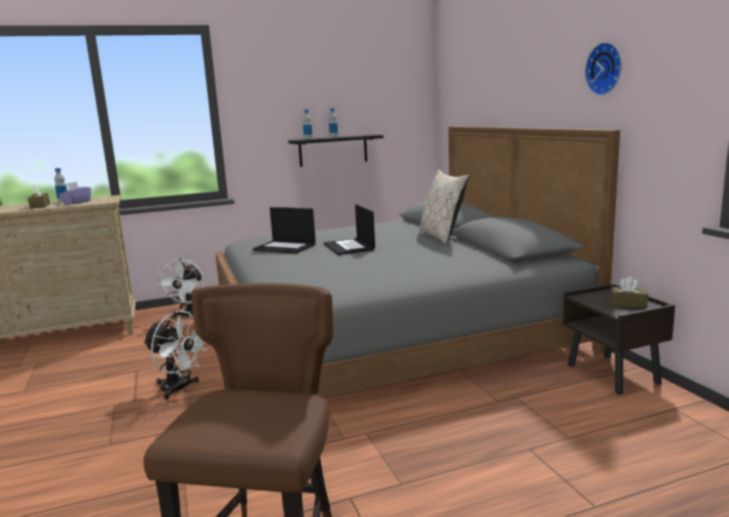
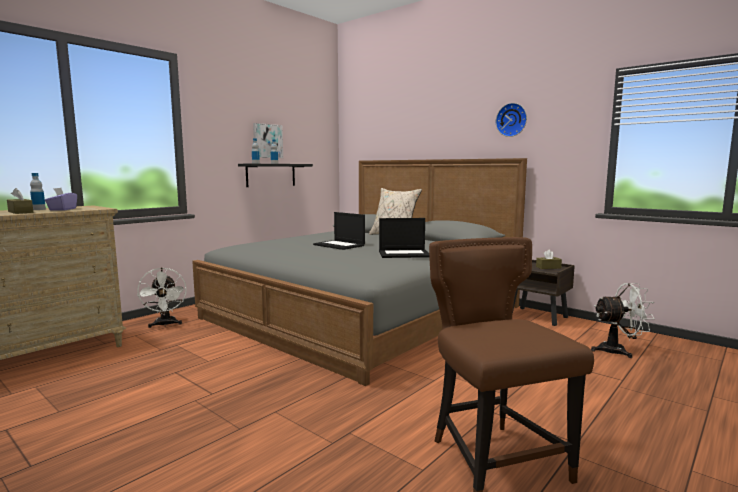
camera: 30 degrees left, 5 degrees down
white fan [143,311,209,400] -> white fan moved to [591,283,655,358]
laptop [253,207,316,254] -> laptop moved to [379,218,429,258]
none -> picture [253,123,283,158]

